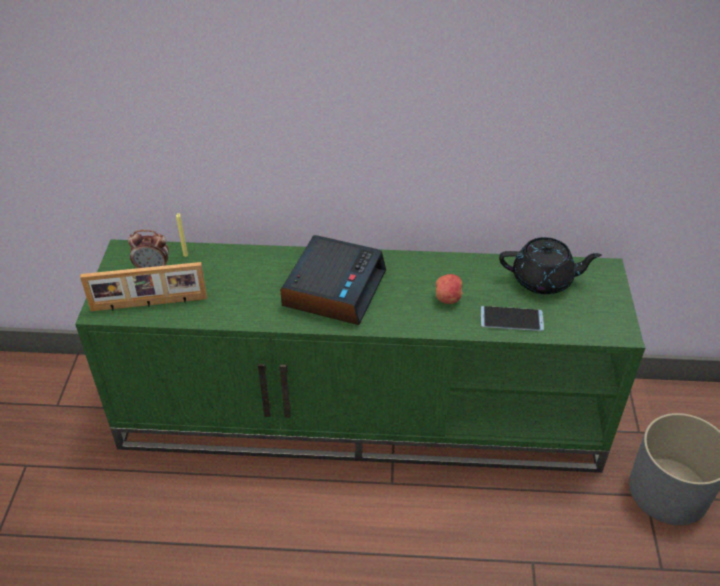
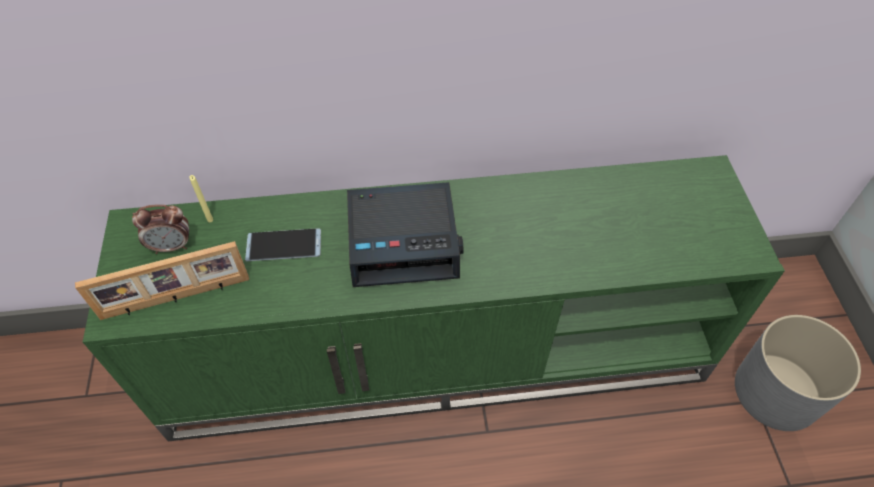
camera: 10 degrees left, 10 degrees up
alarm clock [280,235,386,325] -> alarm clock turned 75 degrees clockwise [347,182,464,287]
apple [435,274,463,304] -> none
phone [481,306,544,331] -> phone moved to [245,228,321,261]
black teapot [499,237,602,294] -> none

